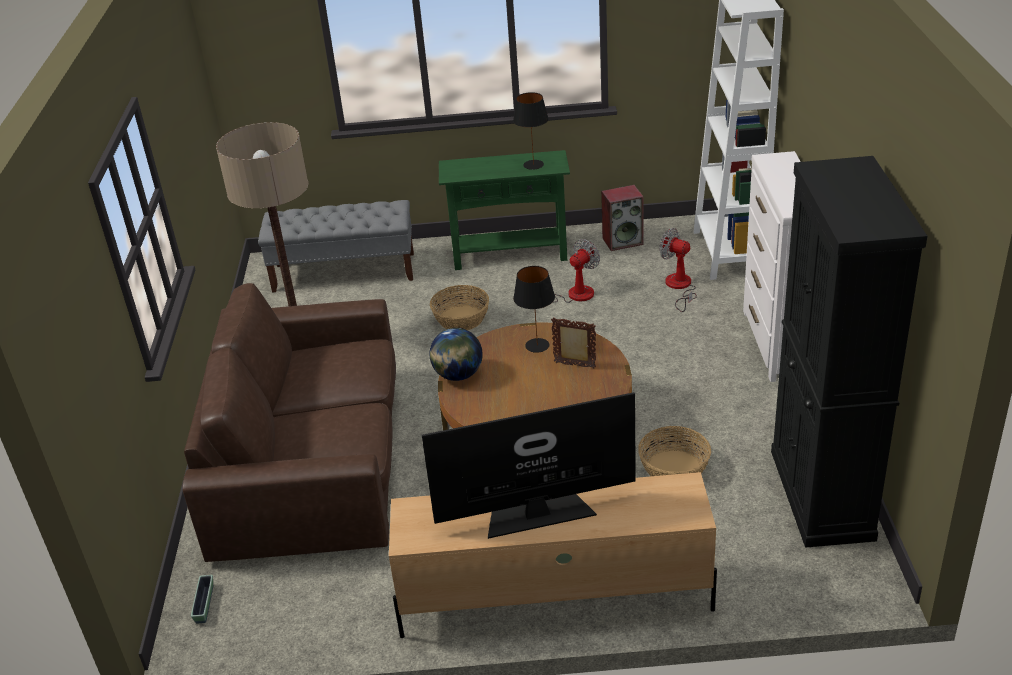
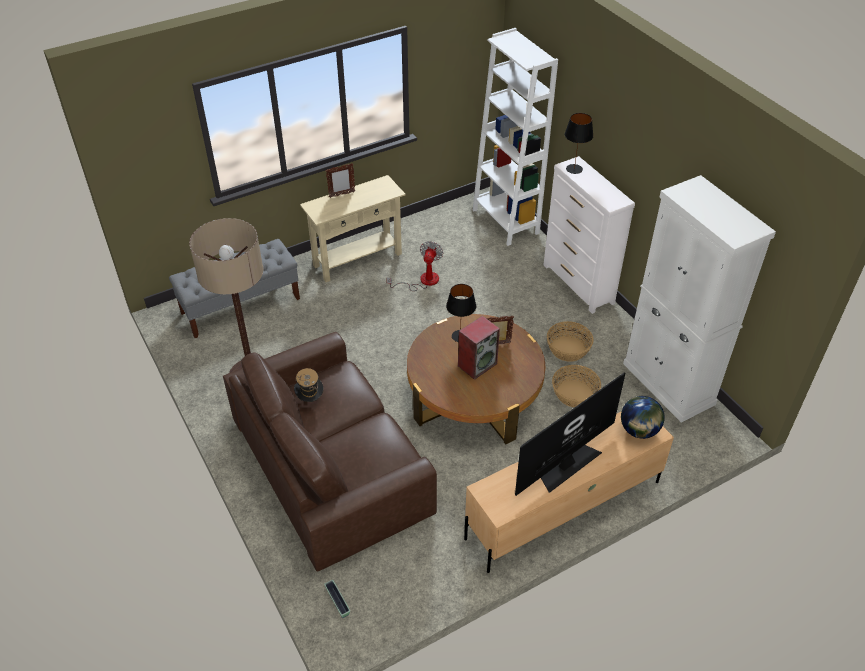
camera: 30 degrees left, 10 degrees up
globe [429,328,483,381] -> globe moved to [621,396,665,439]
basket [430,285,489,330] -> basket moved to [547,321,594,362]
green console table [439,150,570,270] -> beige console table [300,175,406,282]
black table lamp [513,92,549,170] -> black table lamp moved to [565,113,593,174]
speaker [601,185,644,251] -> speaker moved to [458,316,500,380]
fan [659,228,697,312] -> none
black cabinet [771,156,927,548] -> white cabinet [623,175,776,423]
none -> hat [294,368,324,402]
none -> picture frame [326,163,355,198]

